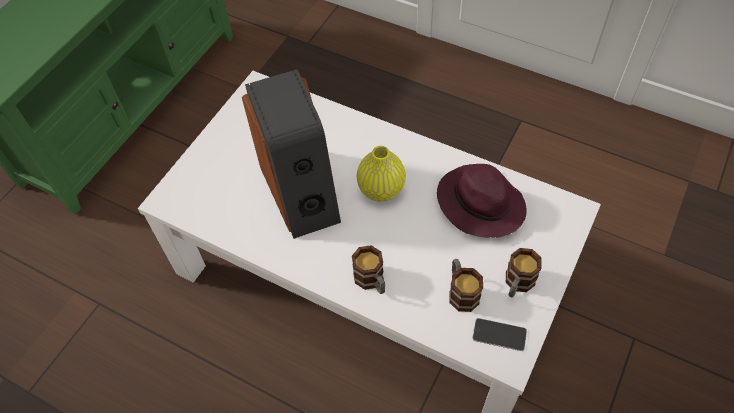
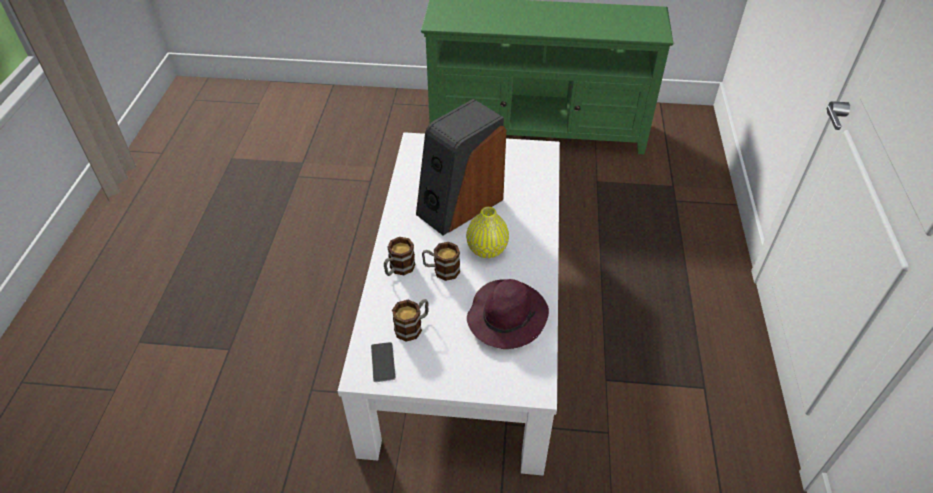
camera: 65 degrees right, 10 degrees down
mug [506,248,542,298] -> mug moved to [422,242,460,281]

